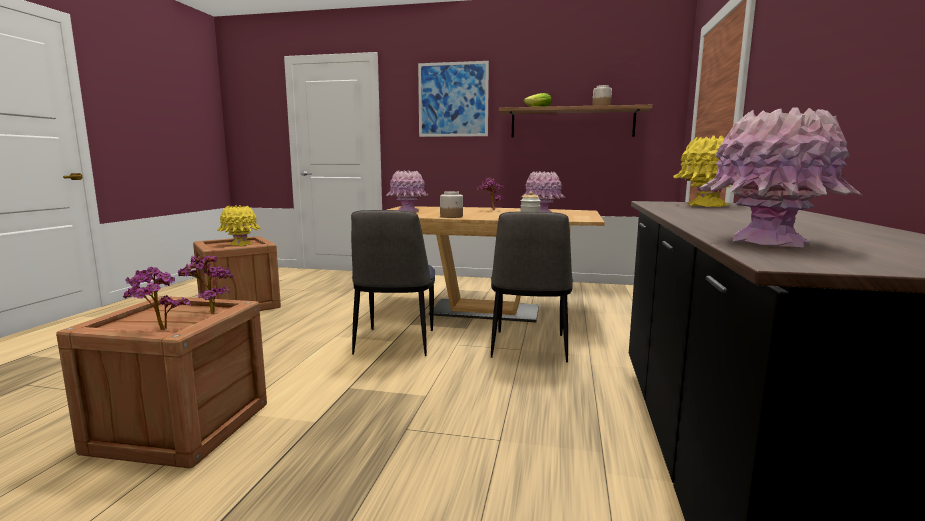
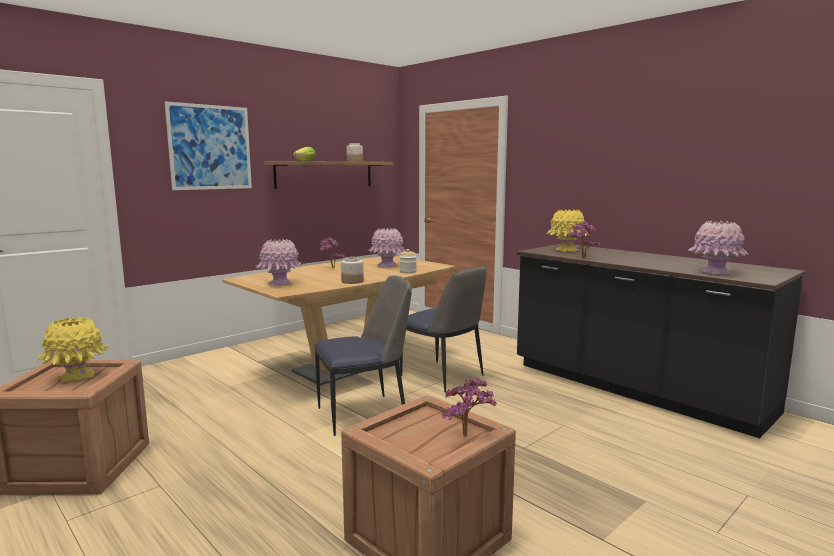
camera: 55 degrees left, 0 degrees up
potted plant [178,255,233,314] -> potted plant moved to [567,221,600,258]
chair [351,210,435,356] -> chair turned 60 degrees counterclockwise [315,276,412,436]

